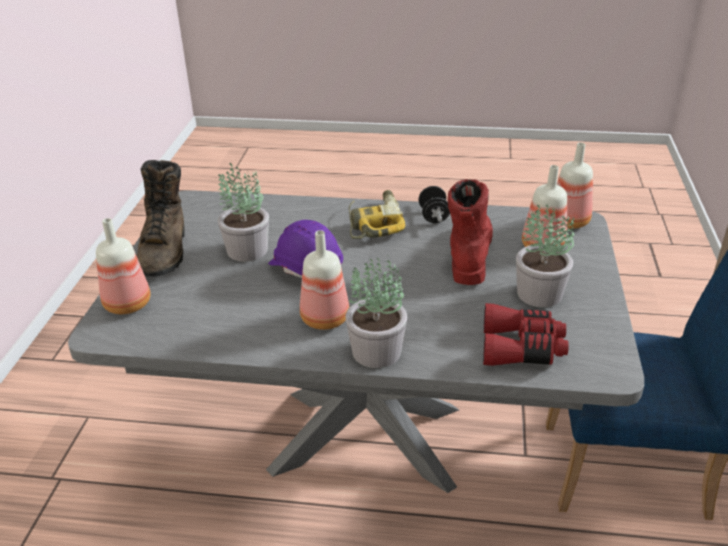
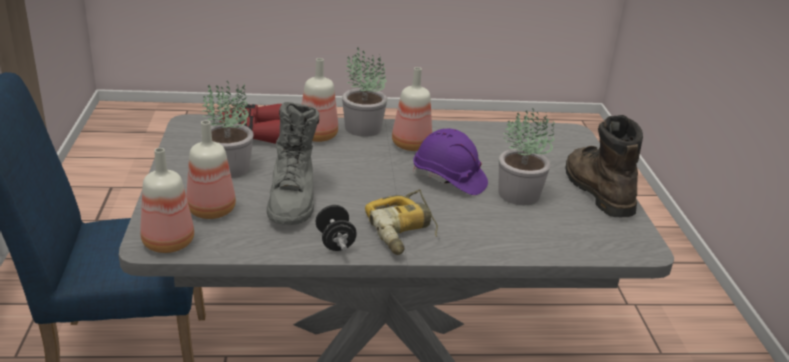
camera: 165 degrees right, 5 degrees down
bottle [96,218,150,314] -> bottle moved to [302,58,338,142]
red boot [448,179,493,285] -> grey boot [267,102,319,225]

